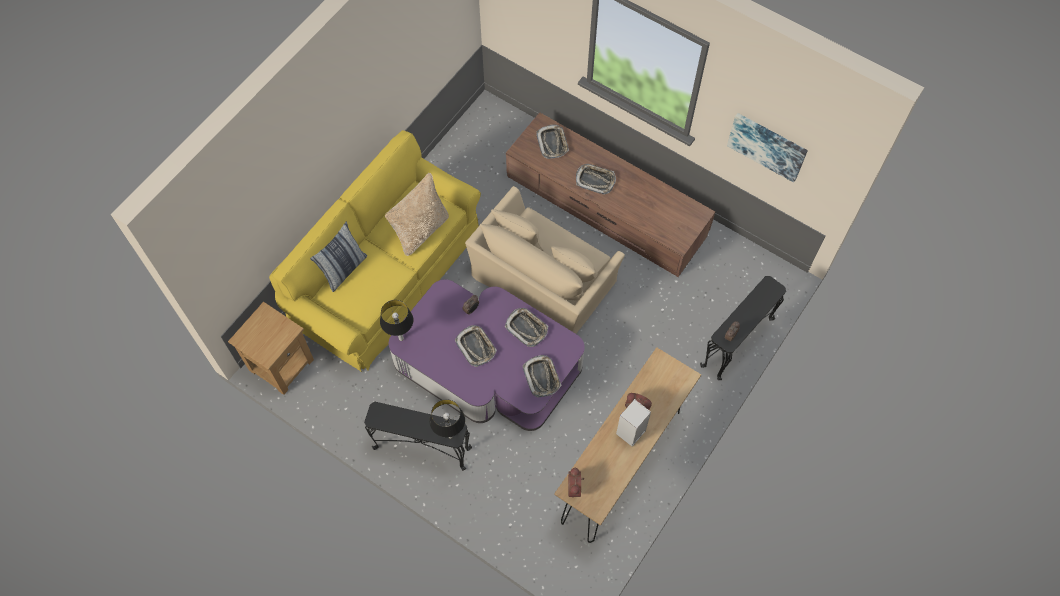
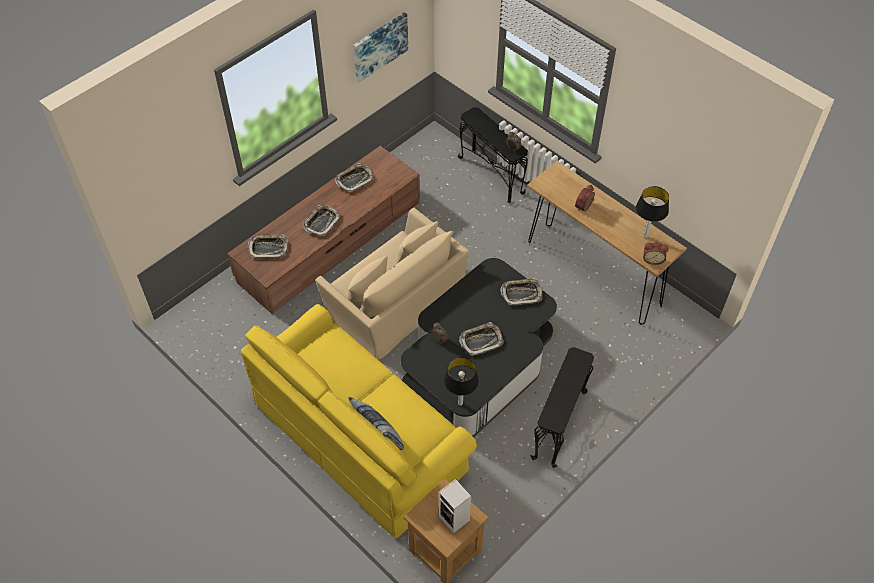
camera: 80 degrees left, 10 degrees down
beige pillow [385,172,449,256] -> none
purple coffee table [389,279,585,431] -> black coffee table [400,258,557,437]
table lamp [429,399,465,439] -> table lamp moved to [636,186,669,238]
tray [505,308,548,347] -> tray moved to [335,163,374,192]
speaker [616,399,651,447] -> speaker moved to [438,479,471,534]

